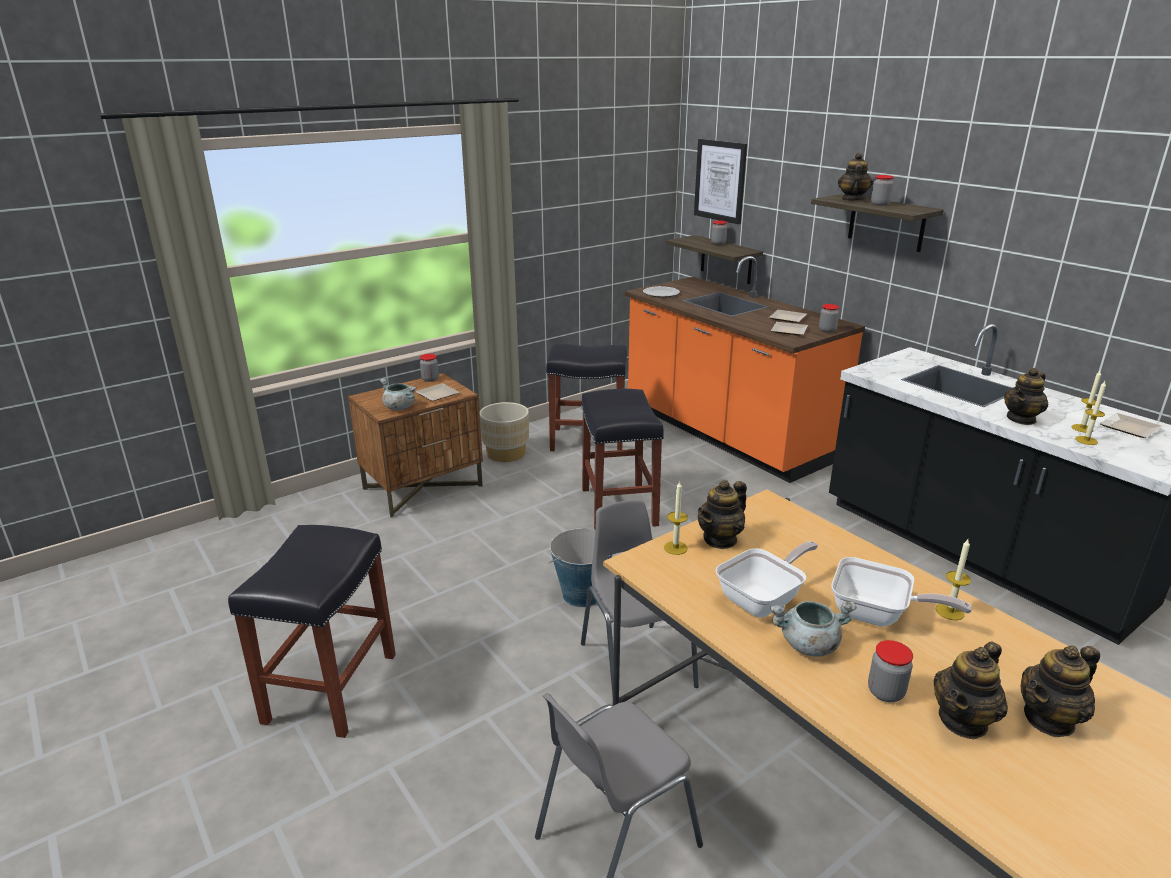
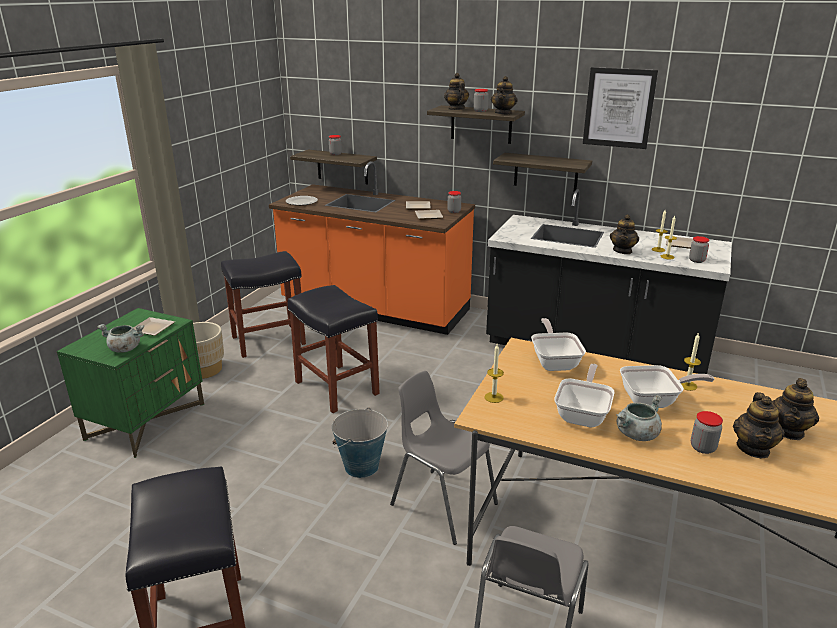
camera: 30 degrees left, 0 degrees up
brown nightstand [348,373,483,517] -> green nightstand [57,308,204,458]
jar [420,354,439,382] -> jar moved to [689,236,709,263]
picture [694,139,747,224] -> picture moved to [583,67,658,149]
teapot [698,480,747,549] -> teapot moved to [491,76,518,115]
none -> shelf [493,153,592,192]
none -> frying pan [531,318,586,371]

